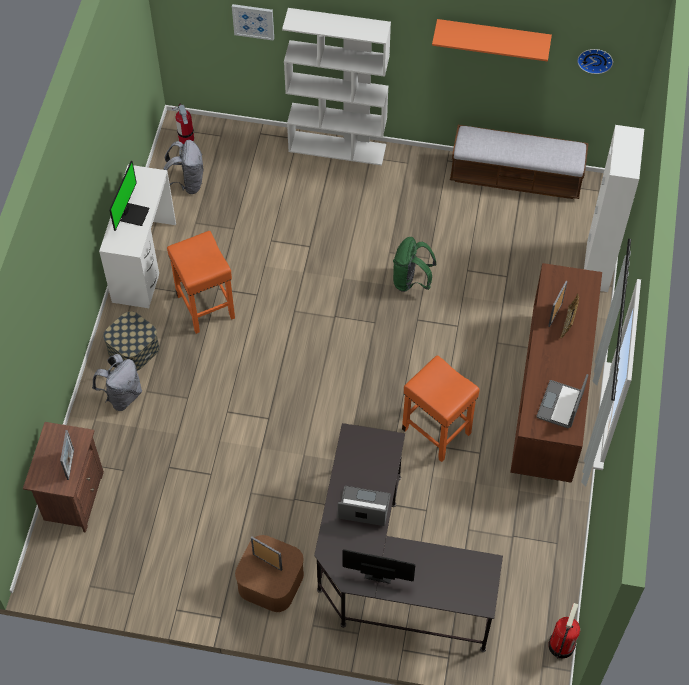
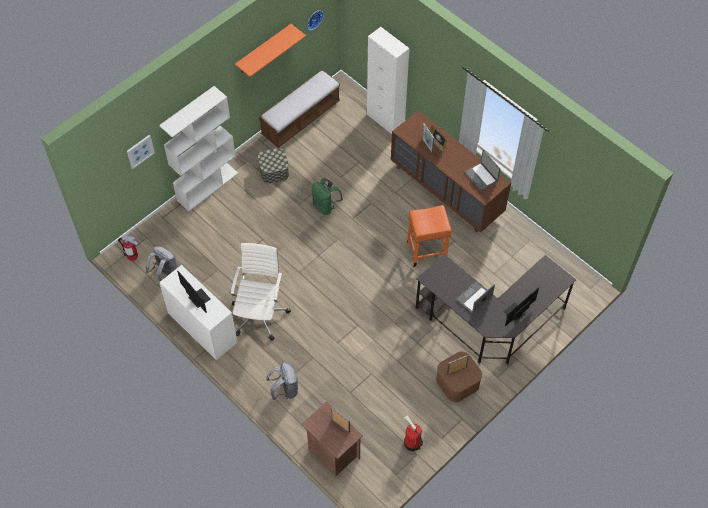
camera: 55 degrees left, 0 degrees up
storage box [103,311,160,371] -> storage box moved to [258,148,289,184]
orange stool [167,231,235,334] -> white office chair [231,243,291,341]
fire extinguisher [548,603,580,659] -> fire extinguisher moved to [404,416,423,451]

